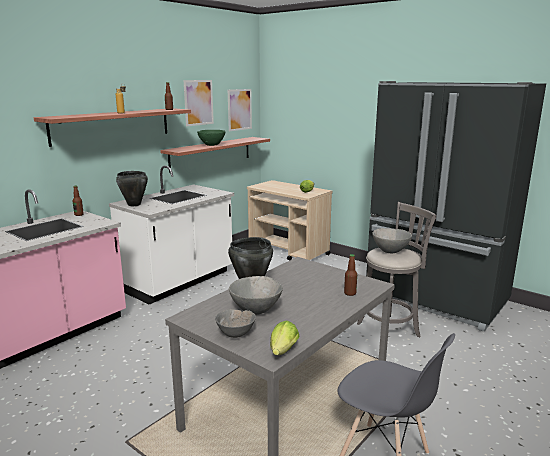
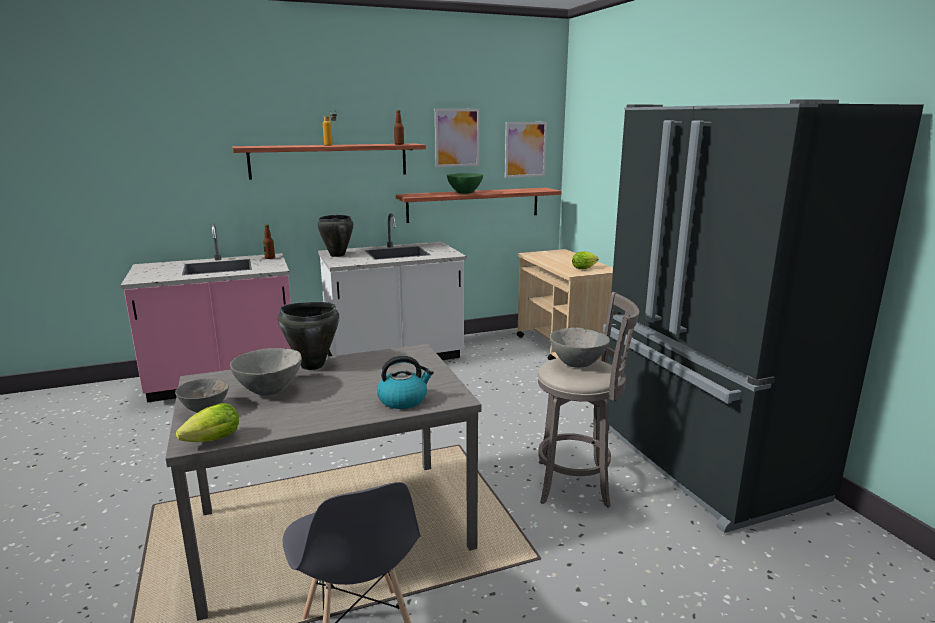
camera: 30 degrees right, 0 degrees up
bottle [344,254,357,296] -> kettle [377,356,434,409]

